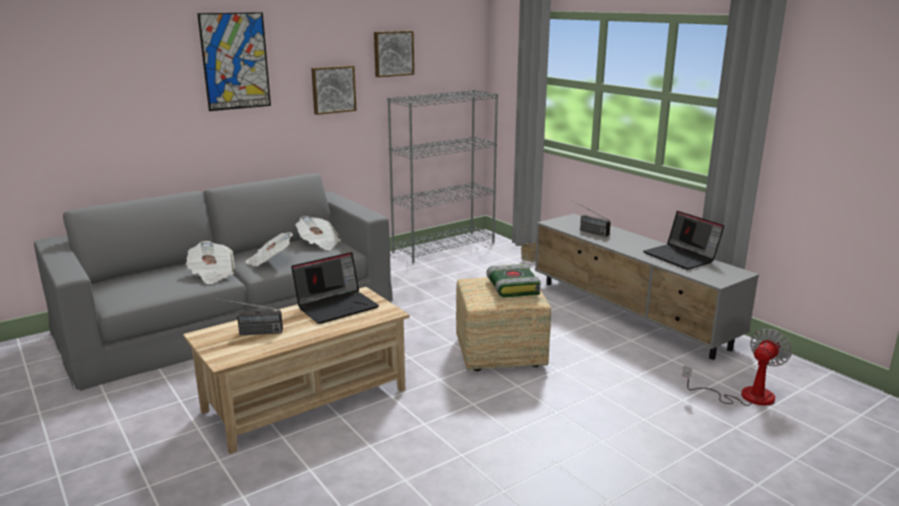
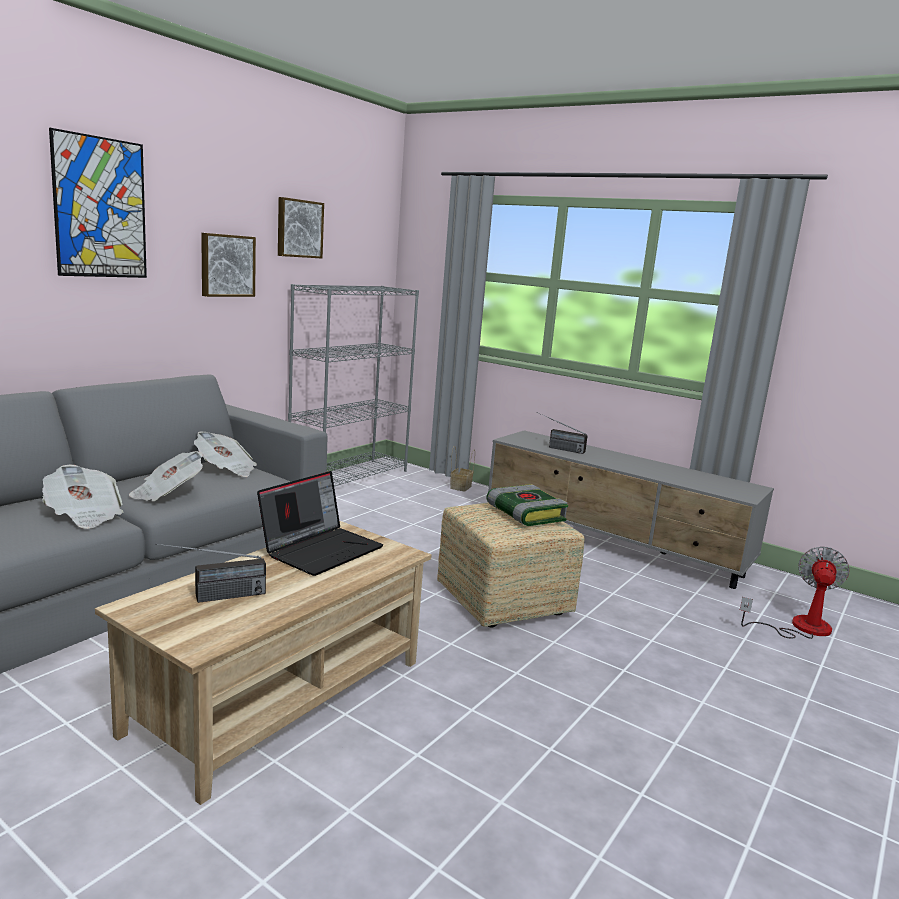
camera: 20 degrees left, 5 degrees down
laptop [643,211,724,270] -> none

